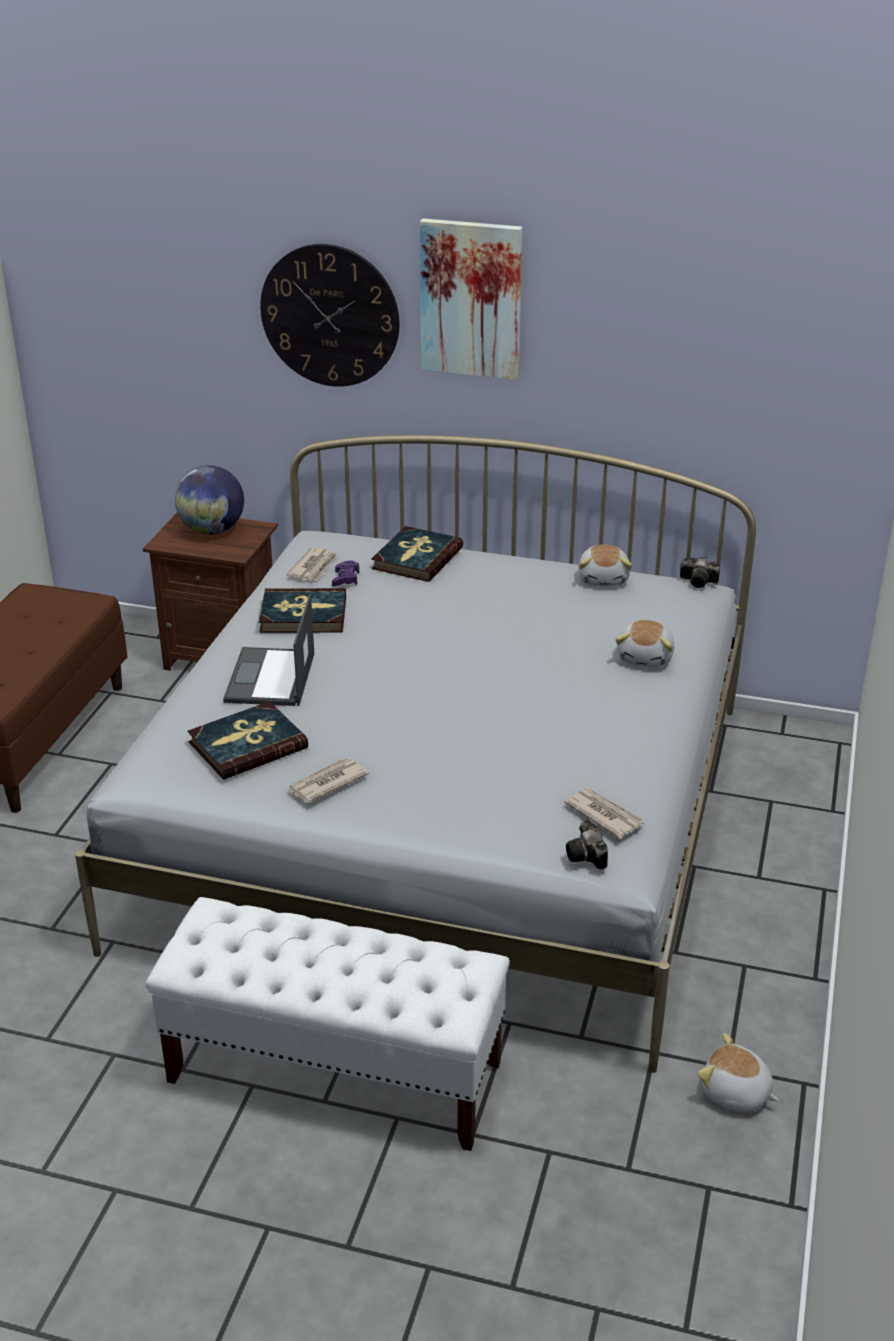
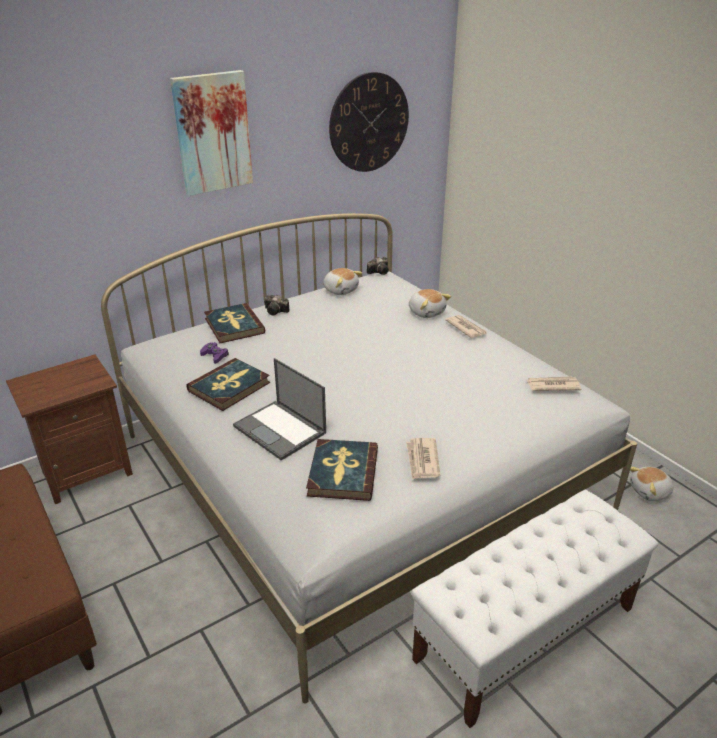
camera: 50 degrees left, 0 degrees up
globe [175,465,244,534] -> none
wall clock [260,244,399,387] -> wall clock moved to [329,72,409,172]
newspaper [286,547,337,581] -> newspaper moved to [445,315,487,338]
camera [566,820,608,870] -> camera moved to [264,295,290,315]

